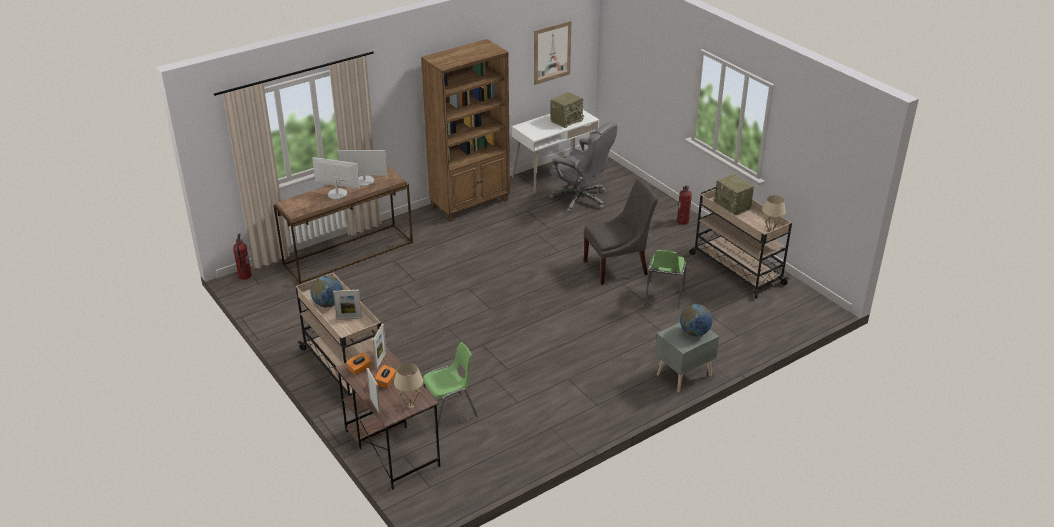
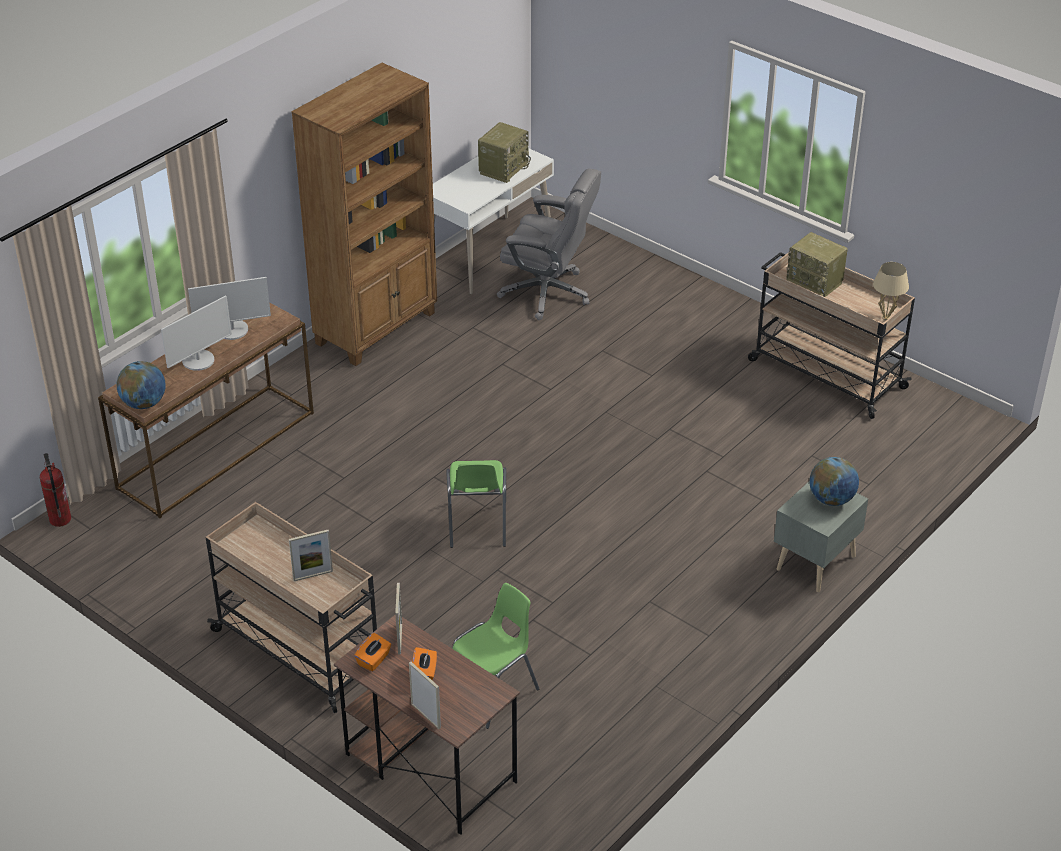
camera: 15 degrees left, 5 degrees up
globe [310,275,343,307] -> globe moved to [117,361,166,409]
monitor [312,157,360,199] -> monitor turned 135 degrees clockwise [161,295,232,371]
beige table lamp [394,362,423,408] -> none
picture [534,21,572,85] -> none
grey chair [584,179,658,285] -> none
green chair [645,250,687,309] -> green chair moved to [447,460,506,548]
fire extinguisher [677,185,692,225] -> none

